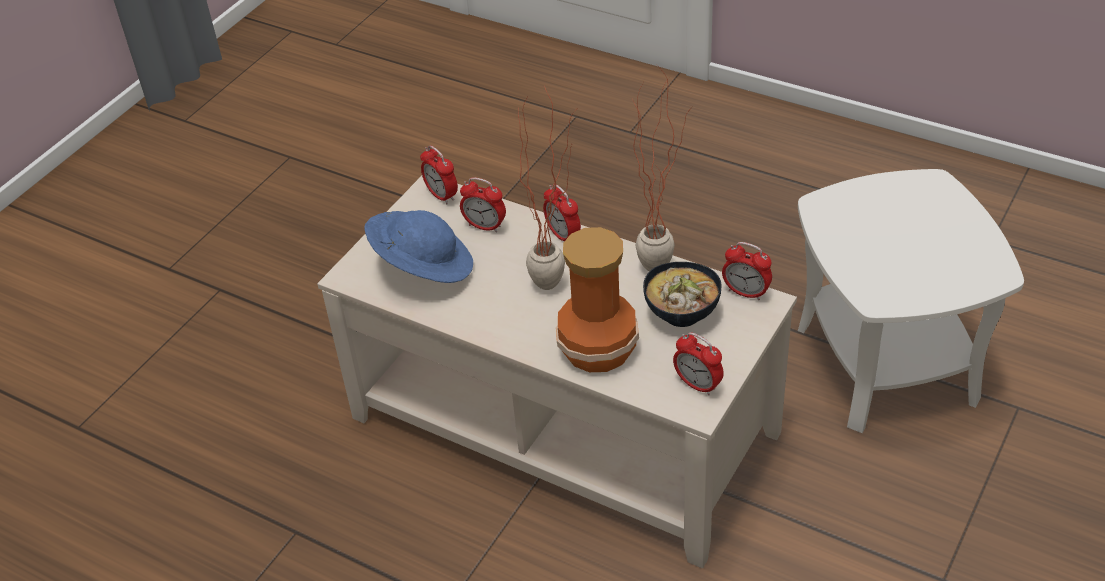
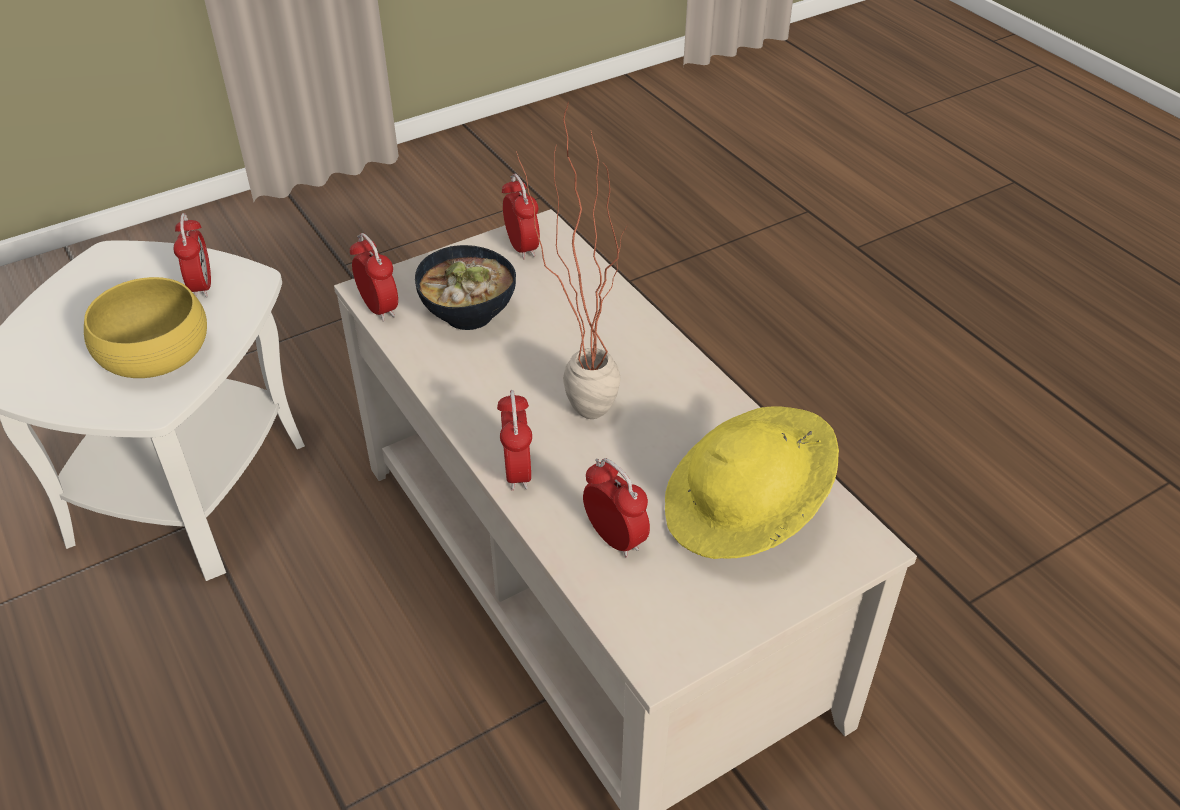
camera: 155 degrees left, 0 degrees up
blue hat [364,210,473,283] -> yellow hat [665,406,839,559]
alarm clock [420,145,458,204] -> alarm clock moved to [173,213,211,297]
vase [556,227,639,372] -> none
potted plant [633,65,693,271] -> none
none -> yellow bowl [84,277,207,378]

